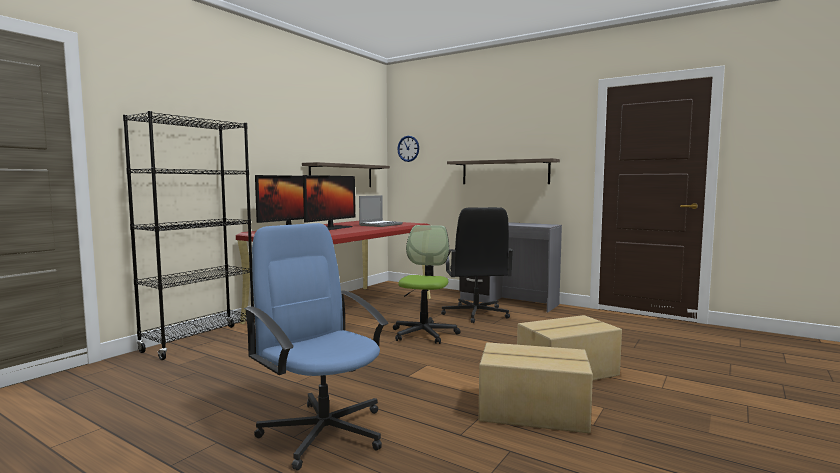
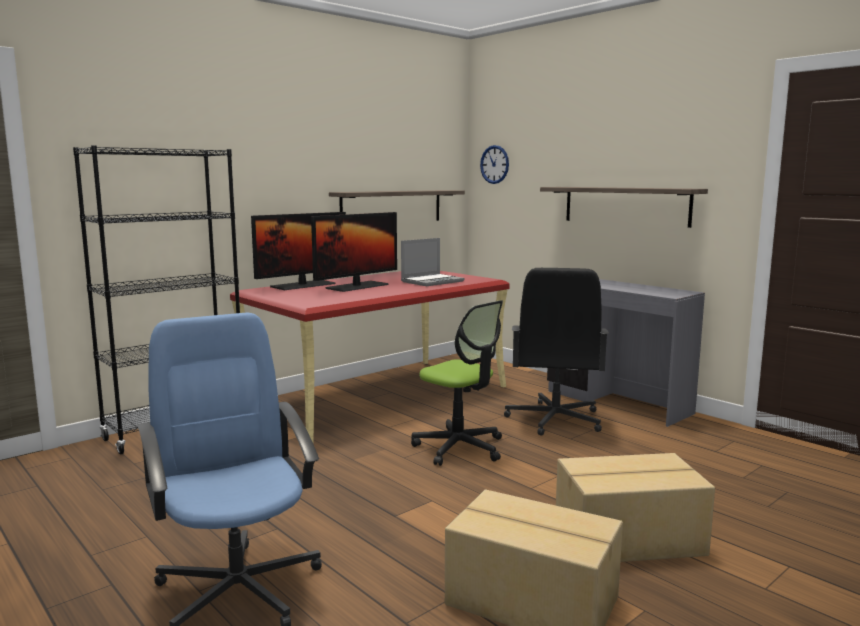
camera: 15 degrees right, 5 degrees up
office chair [393,225,461,344] -> office chair turned 105 degrees clockwise [411,300,503,466]

